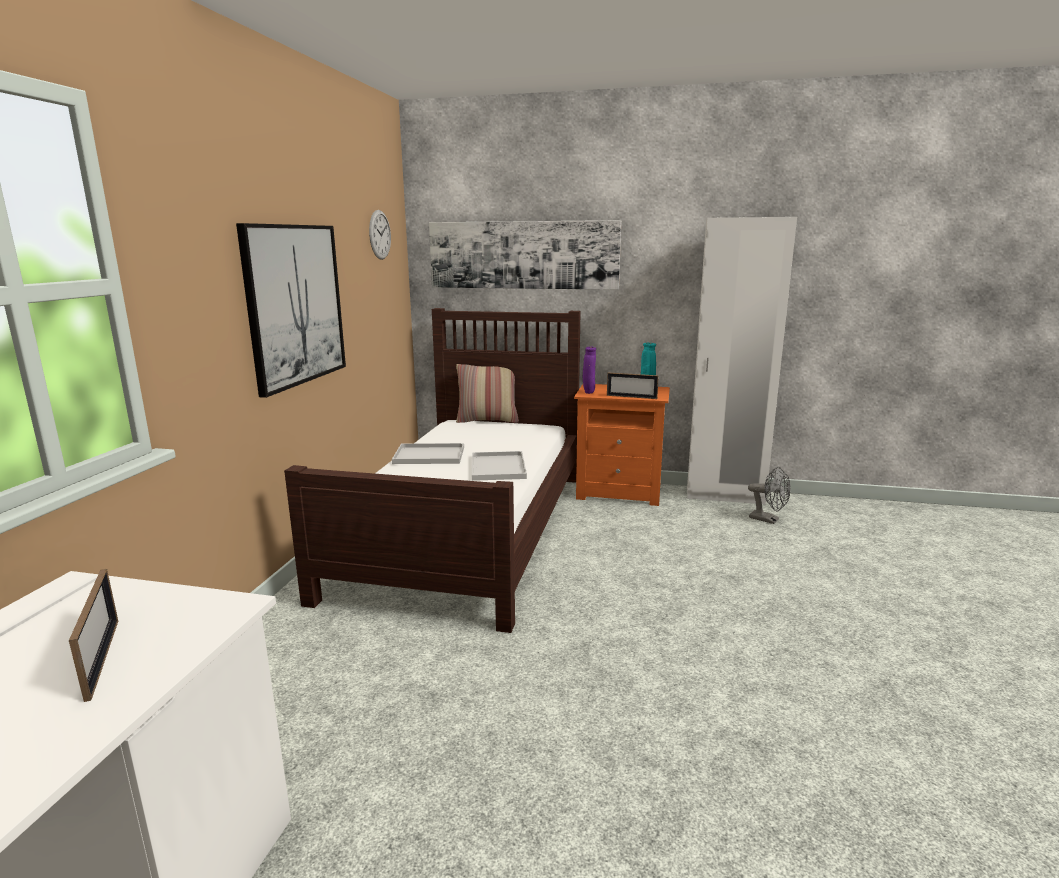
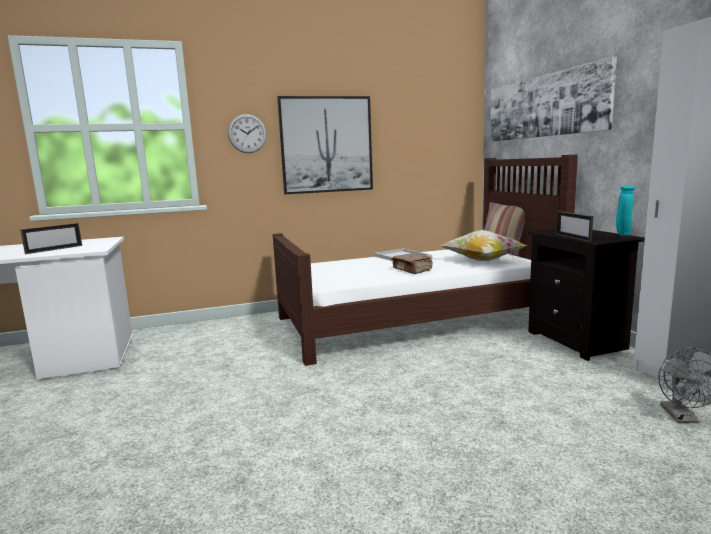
camera: 60 degrees right, 5 degrees down
wall clock [369,210,391,260] -> wall clock moved to [228,114,267,153]
white tray [472,451,527,481] -> brown book [391,253,433,274]
orange nightstand [574,384,670,506] -> black nightstand [528,229,645,361]
purple vase [583,346,596,394] -> none
none -> pillow [441,230,527,261]

